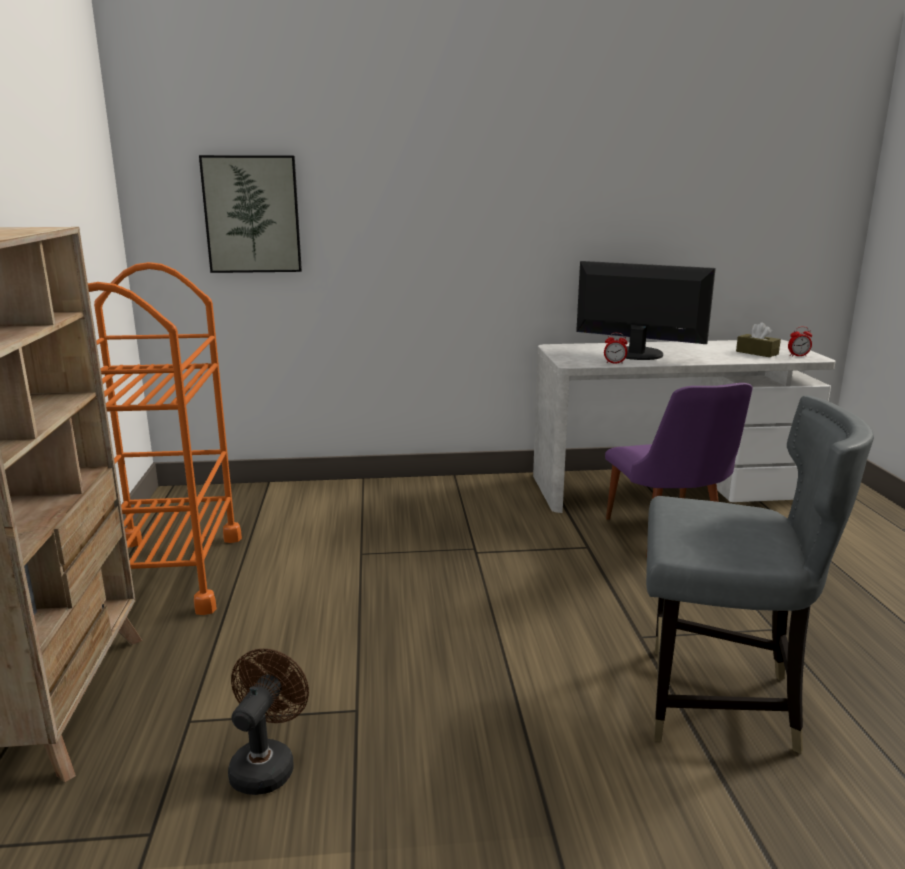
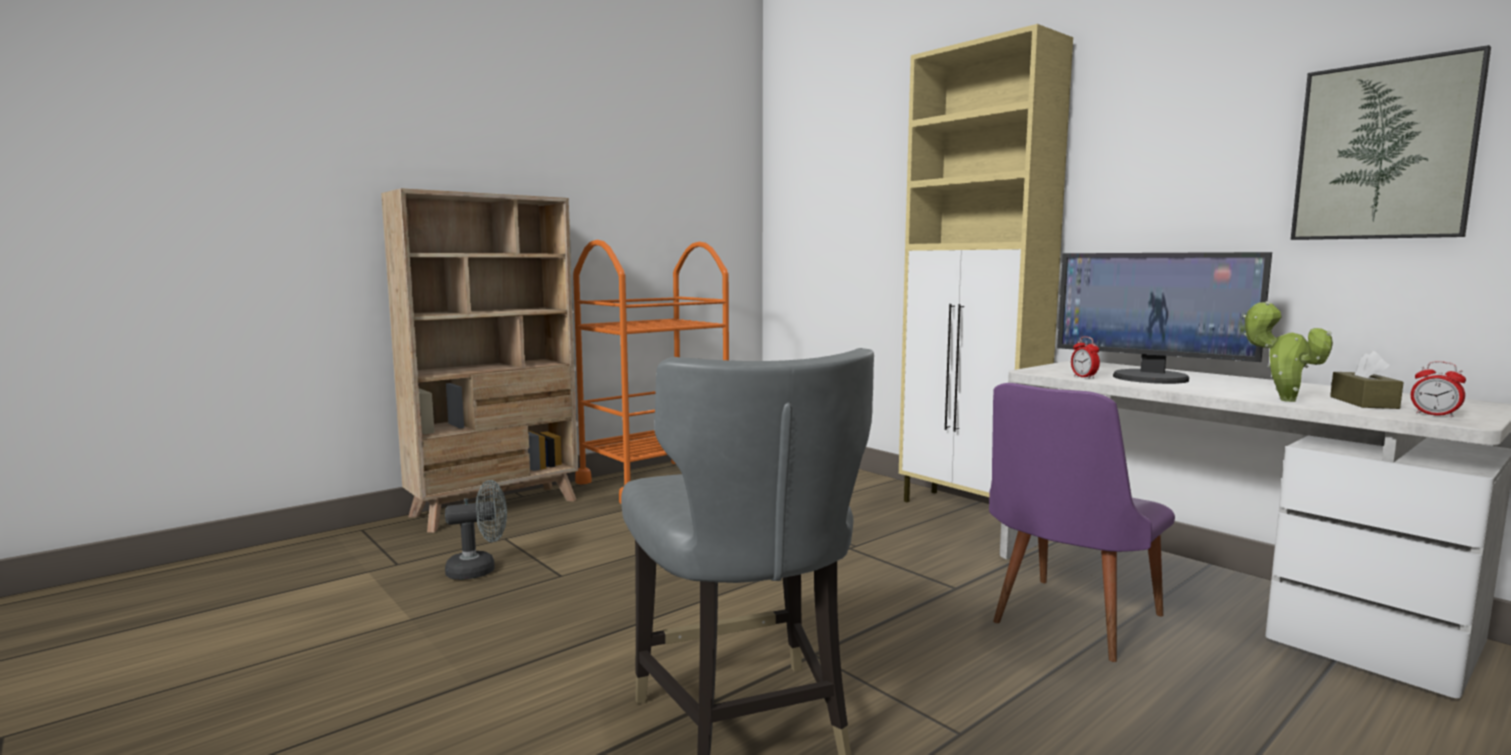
camera: 55 degrees right, 10 degrees down
picture [199,155,302,273] -> picture moved to [1291,45,1491,240]
brown fan [228,649,309,795] -> grey fan [445,480,507,580]
monitor [576,261,716,360] -> monitor turned 135 degrees clockwise [1057,252,1272,384]
none -> beige cabinet [899,24,1073,502]
none -> potted plant [1243,301,1333,402]

